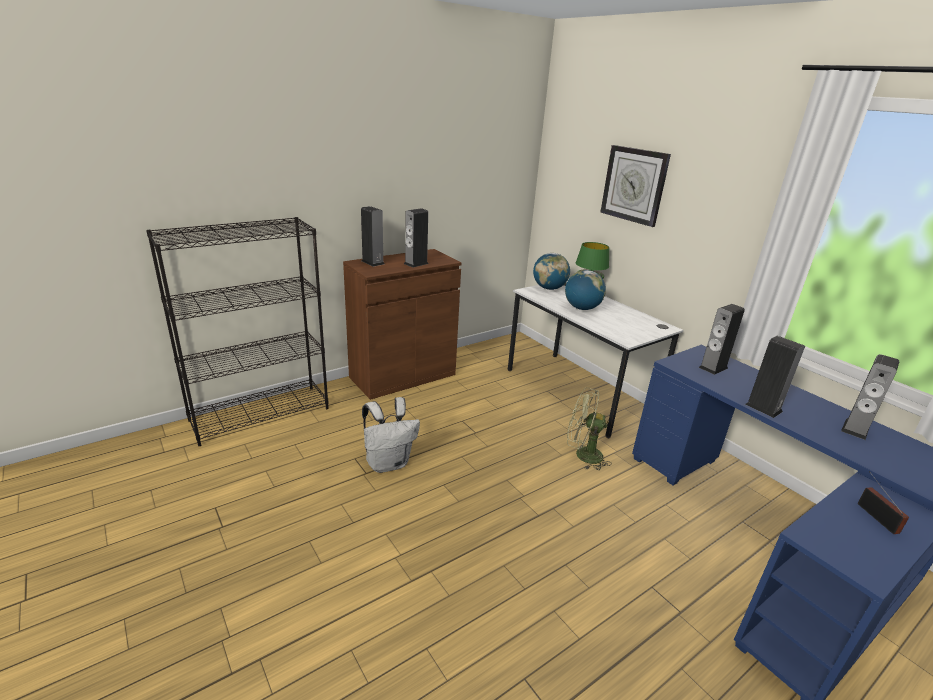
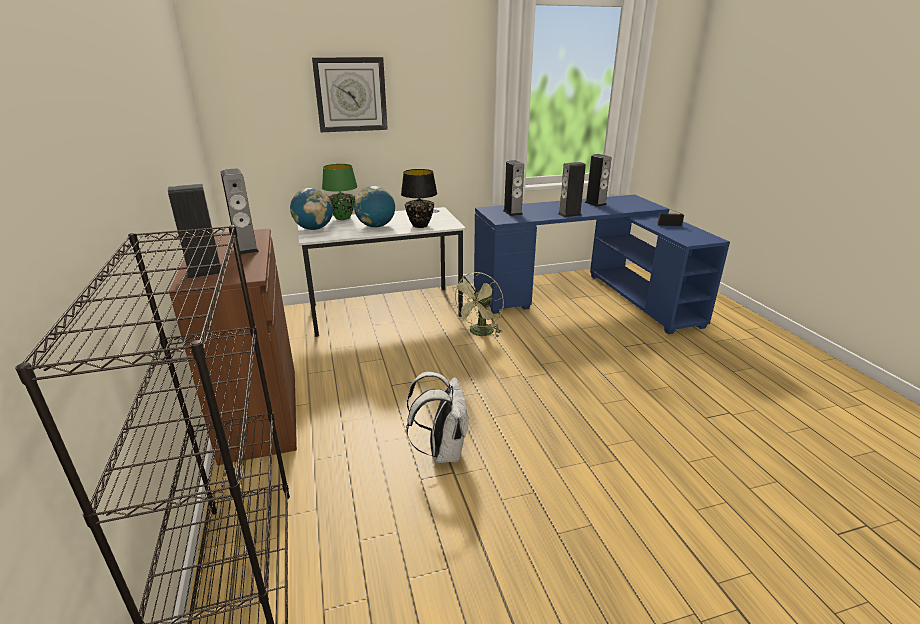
camera: 70 degrees left, 0 degrees up
none -> black table lamp [401,169,437,228]

